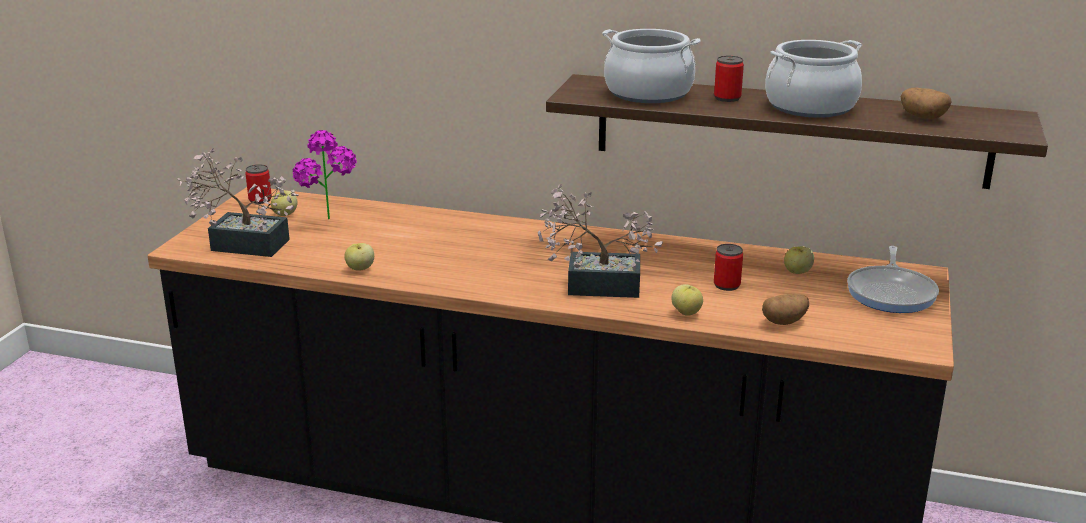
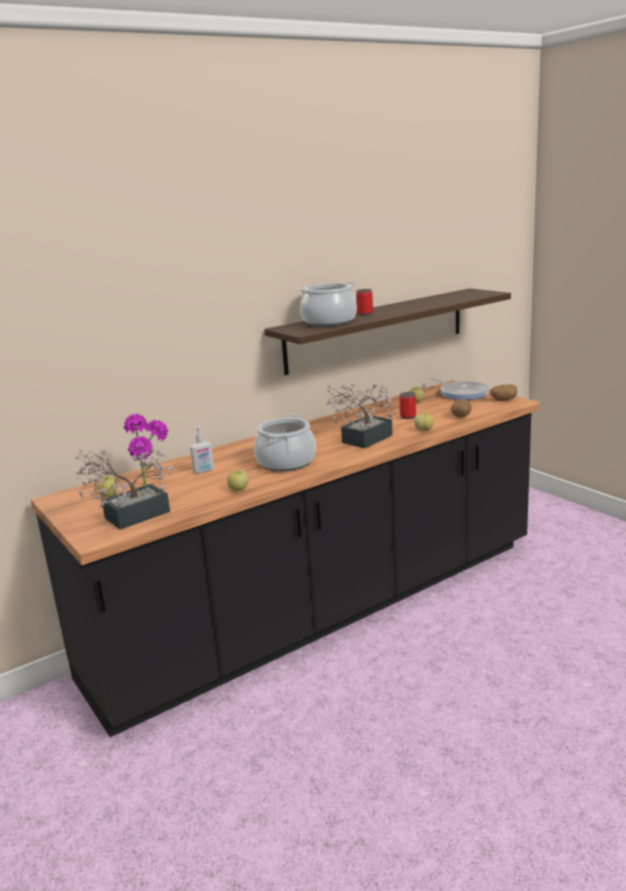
camera: 50 degrees left, 5 degrees down
can [245,164,272,204] -> none
cooking pot [765,40,862,118] -> cooking pot moved to [254,414,316,471]
potato [901,87,951,119] -> potato moved to [490,384,517,401]
none -> soap dispenser [190,426,214,474]

